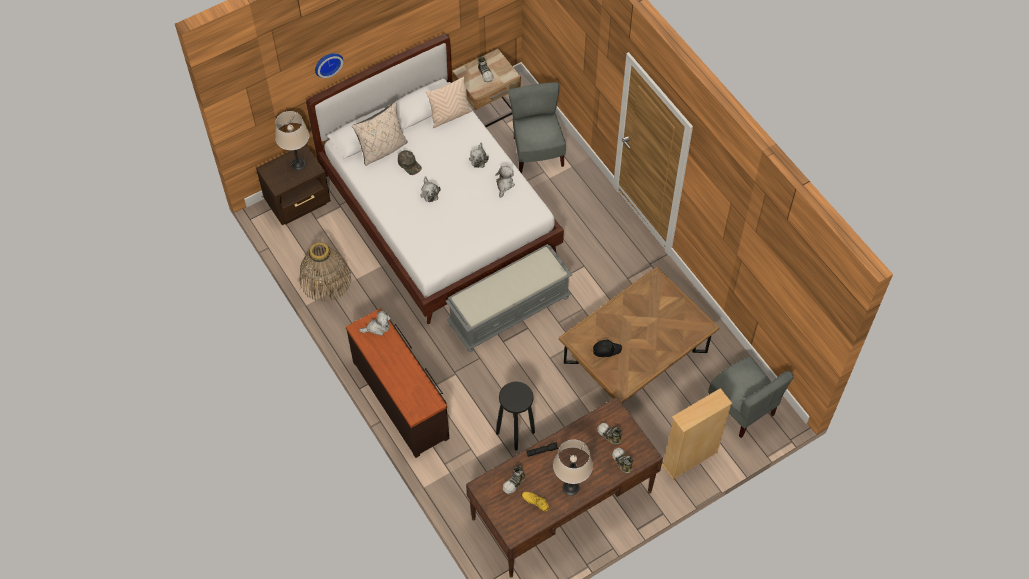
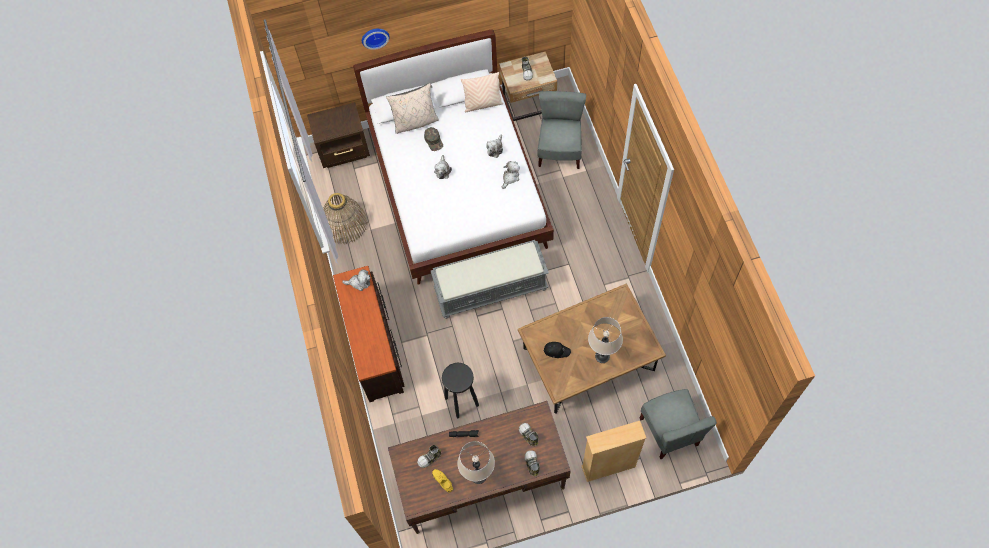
camera: 20 degrees right, 5 degrees up
beige table lamp [275,111,309,171] -> beige table lamp moved to [588,317,623,363]

